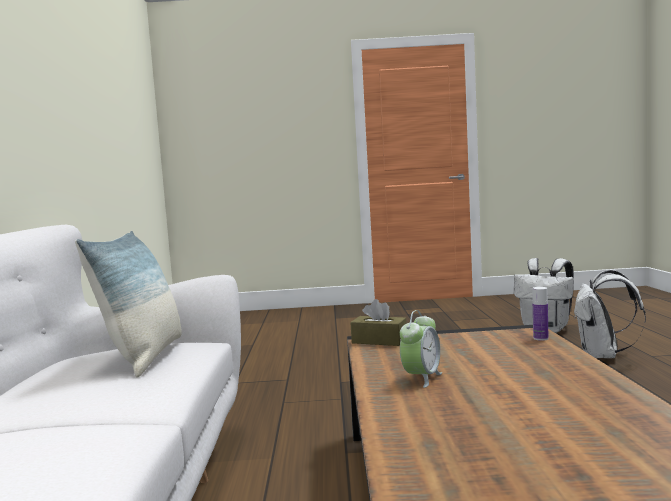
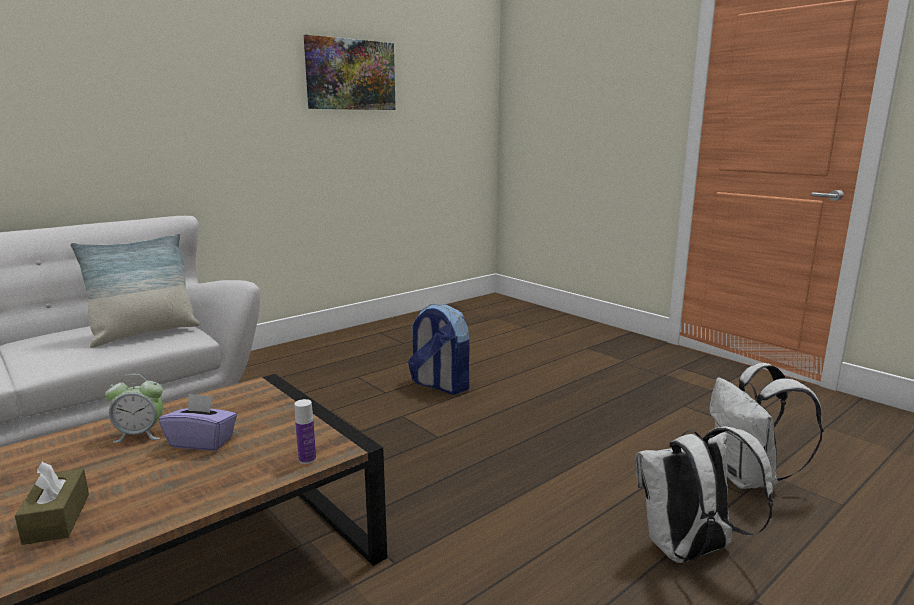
camera: 50 degrees right, 10 degrees up
brown tissue box [350,299,406,346] -> brown tissue box moved to [15,462,89,545]
none -> purple tissue box [159,394,237,451]
none -> picture [304,34,396,110]
none -> backpack [408,304,469,394]

